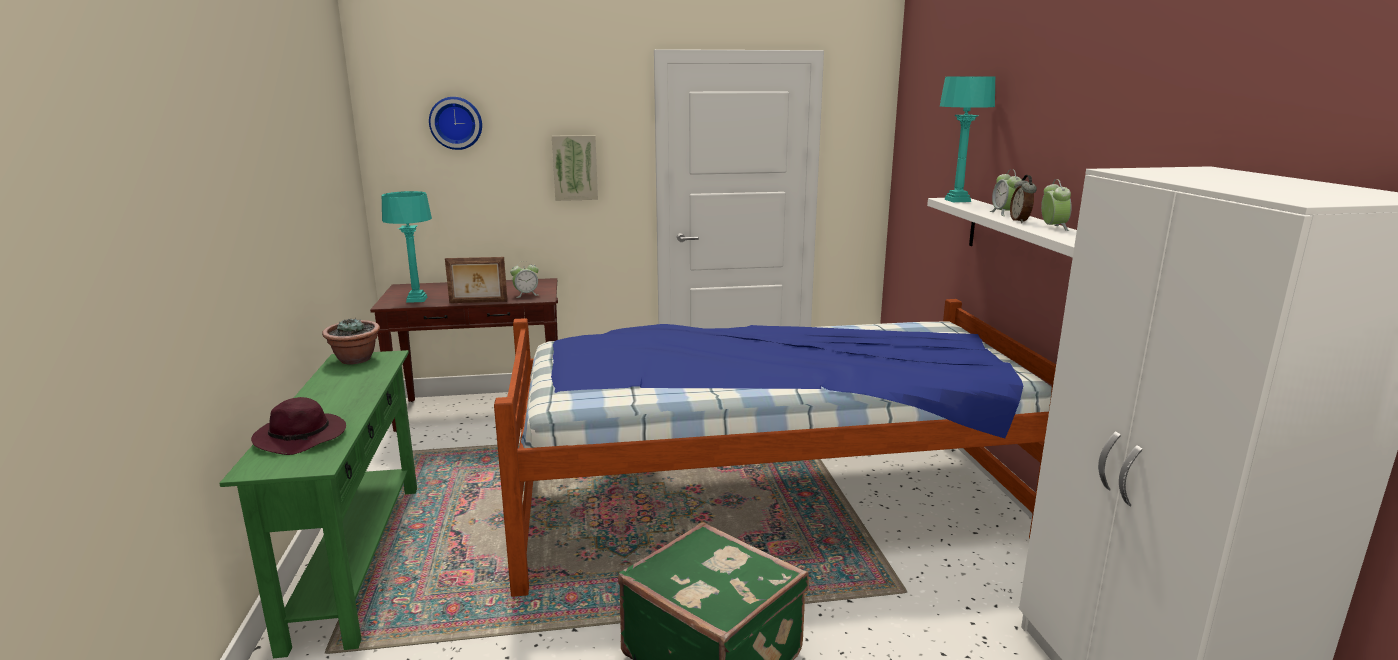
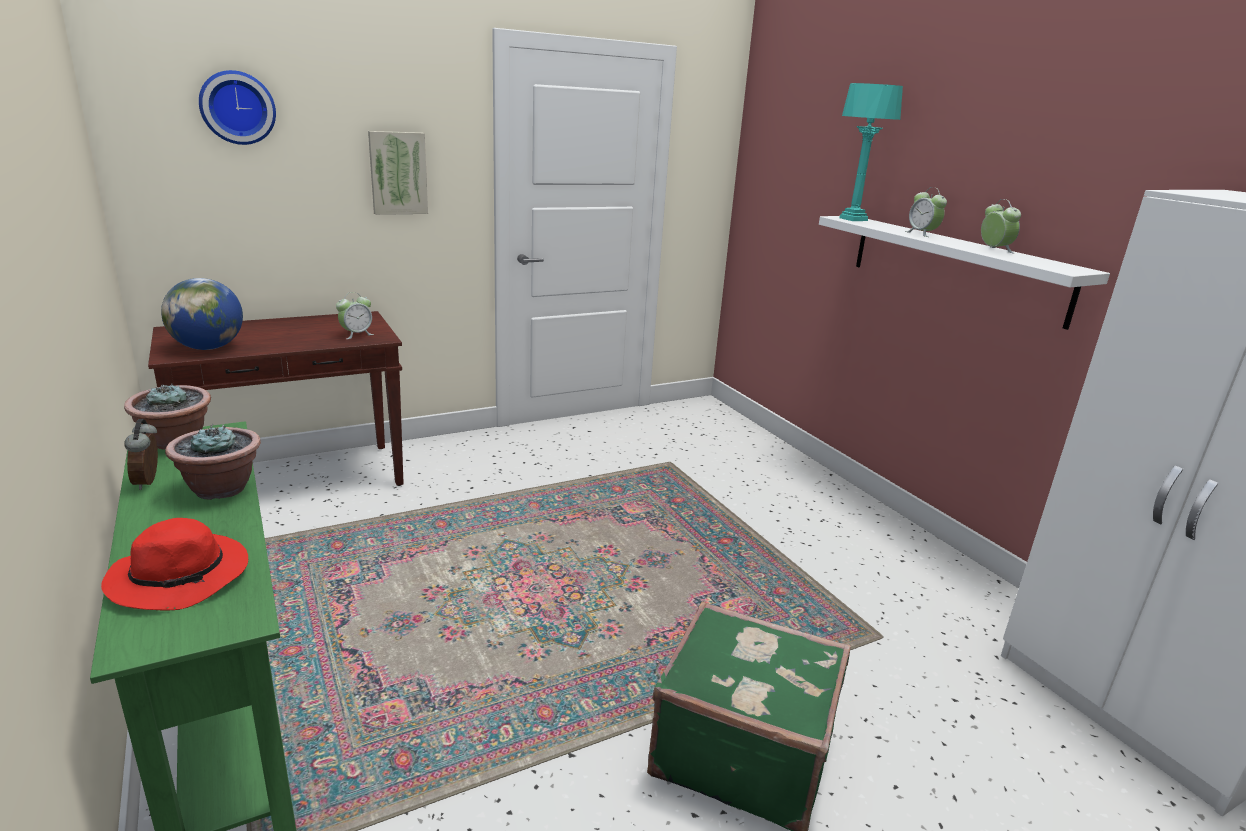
camera: 20 degrees left, 5 degrees up
purple hat [251,397,346,455] -> red hat [101,518,248,610]
turquoise table lamp [382,191,432,303] -> globe [161,278,243,350]
picture frame [445,257,508,303] -> none
bed [494,299,1056,597] -> none
alarm clock [1010,175,1037,223] -> alarm clock moved to [124,419,158,490]
none -> potted plant [165,424,261,500]

